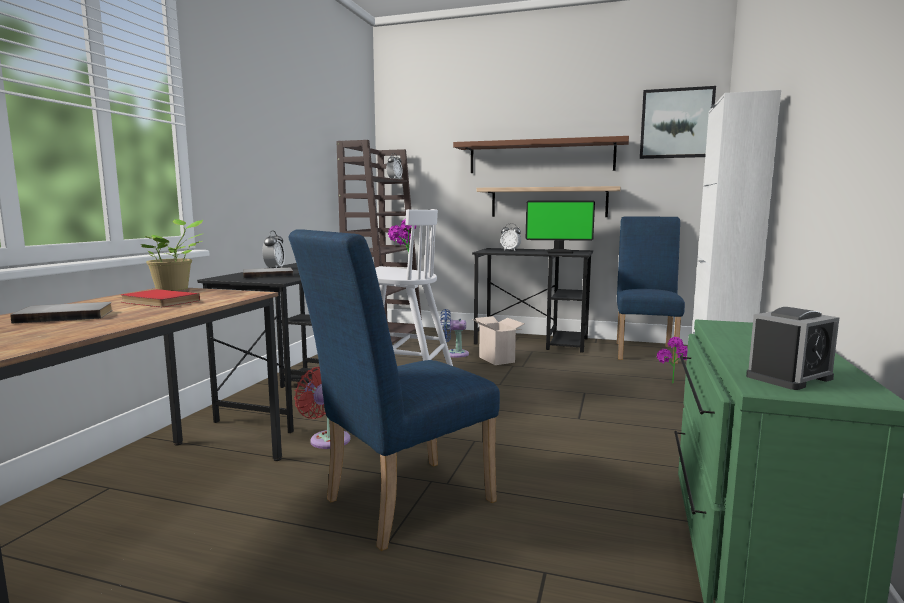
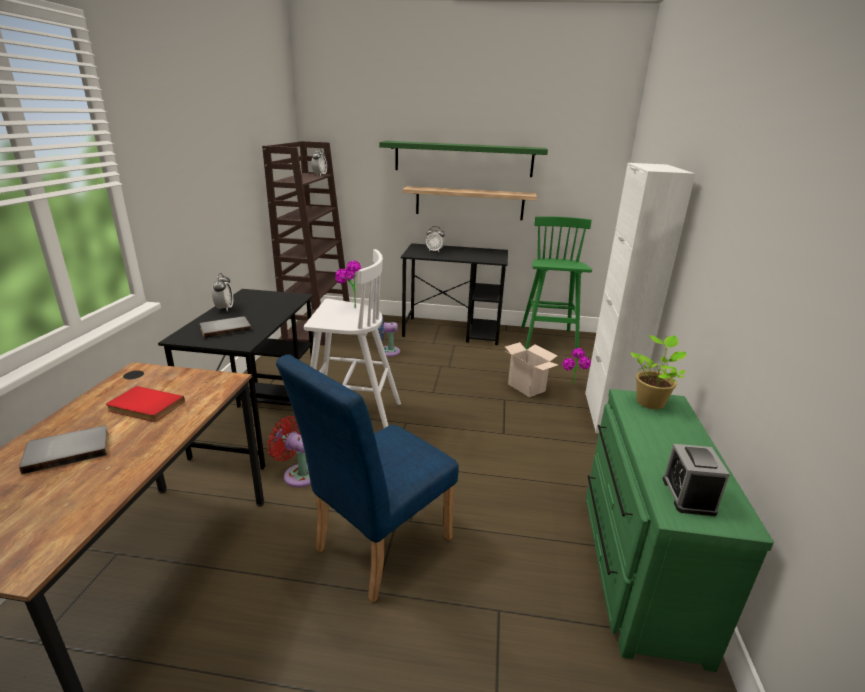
camera: 10 degrees left, 15 degrees up
potted plant [141,219,204,291] -> potted plant moved to [631,335,686,409]
brown shelf [453,136,629,173] -> green shelf [379,141,548,177]
cardboard box [472,316,525,365] -> cardboard box moved to [505,342,558,397]
monitor [526,201,595,254] -> none
blue chair [617,216,685,364] -> green stool [521,216,592,356]
picture [640,86,716,159] -> none
alarm clock [746,307,840,390] -> alarm clock turned 135 degrees clockwise [663,444,730,516]

